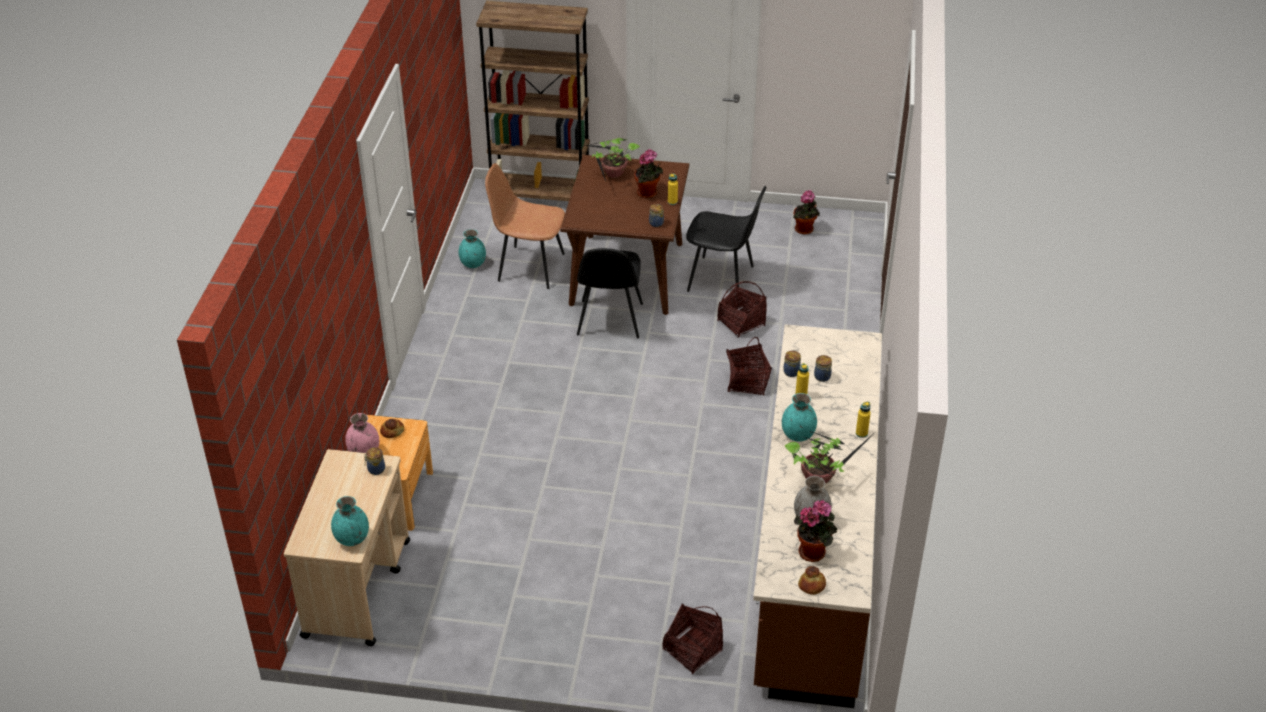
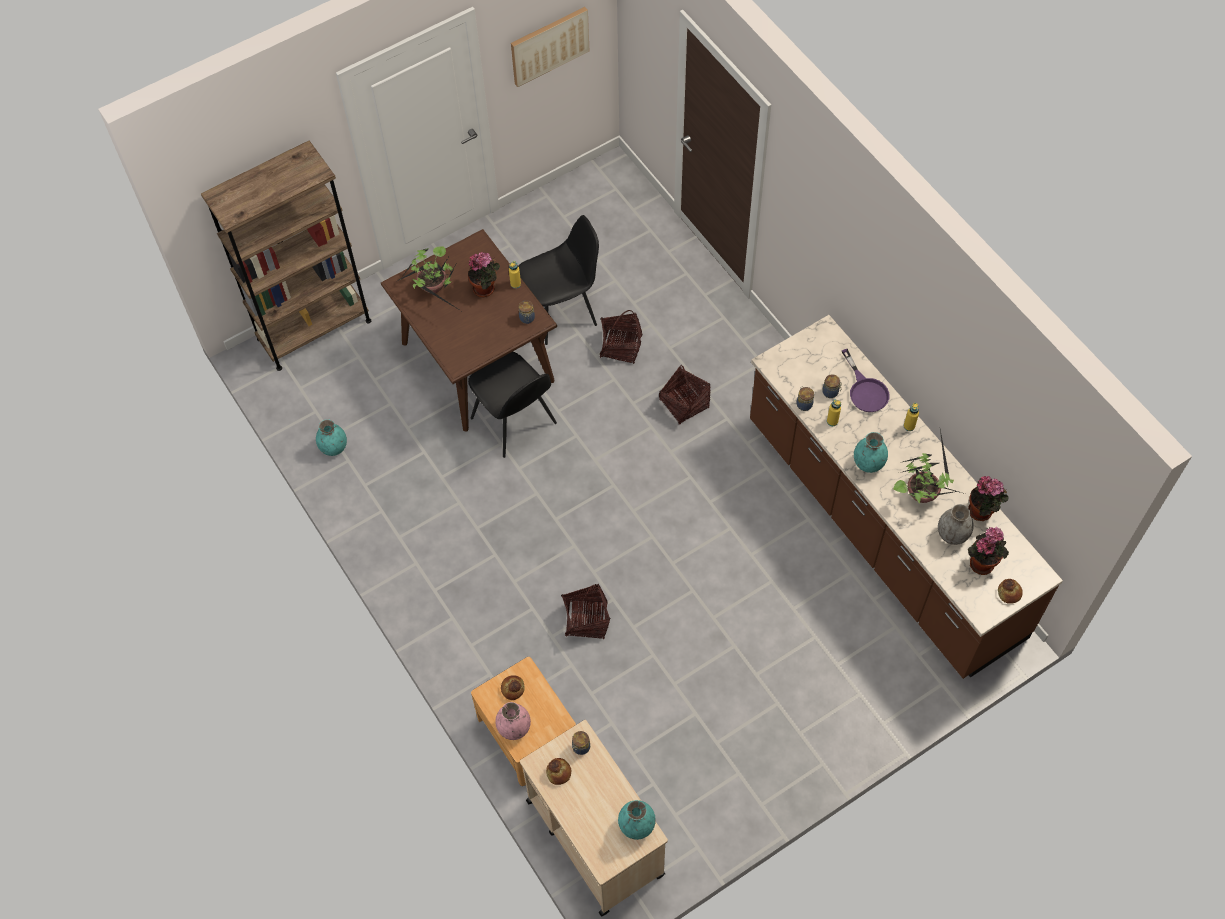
camera: 40 degrees left, 20 degrees up
brown chair [485,163,565,289] -> none
basket [662,603,723,674] -> basket moved to [561,584,610,640]
potted plant [793,190,820,235] -> potted plant moved to [968,476,1008,521]
none -> picture [511,7,589,87]
none -> bread [546,758,571,785]
none -> purple frying pan [842,349,890,412]

